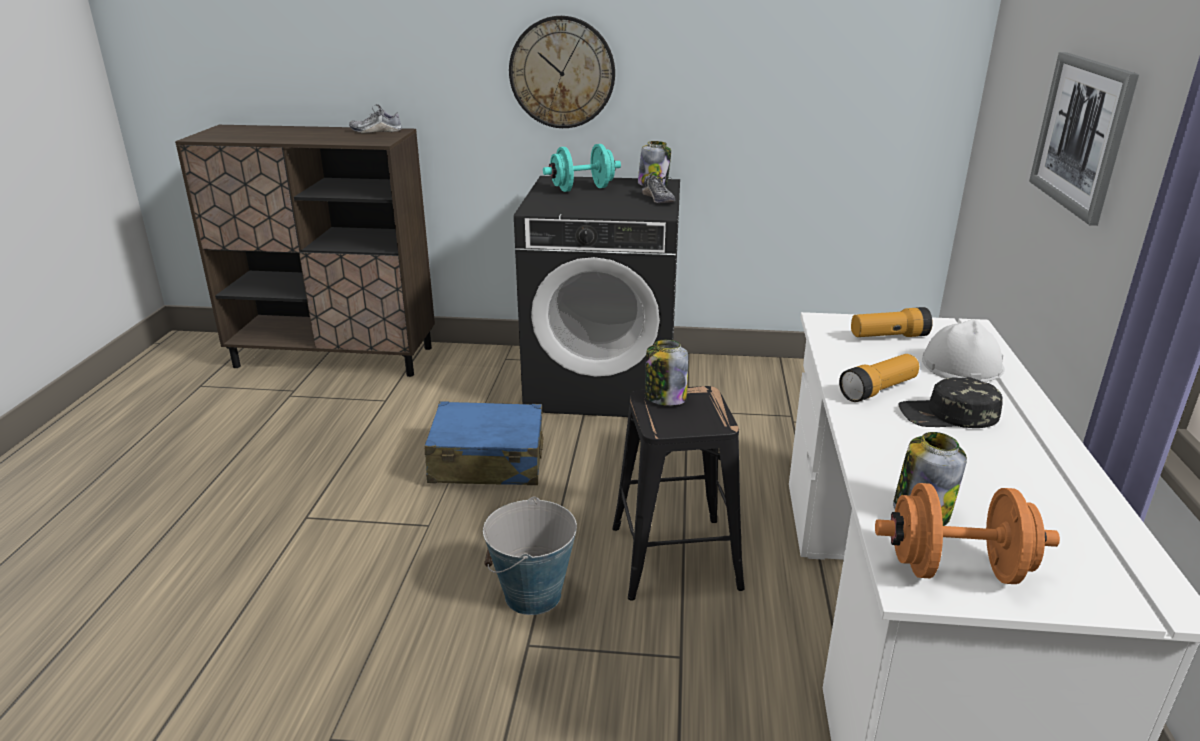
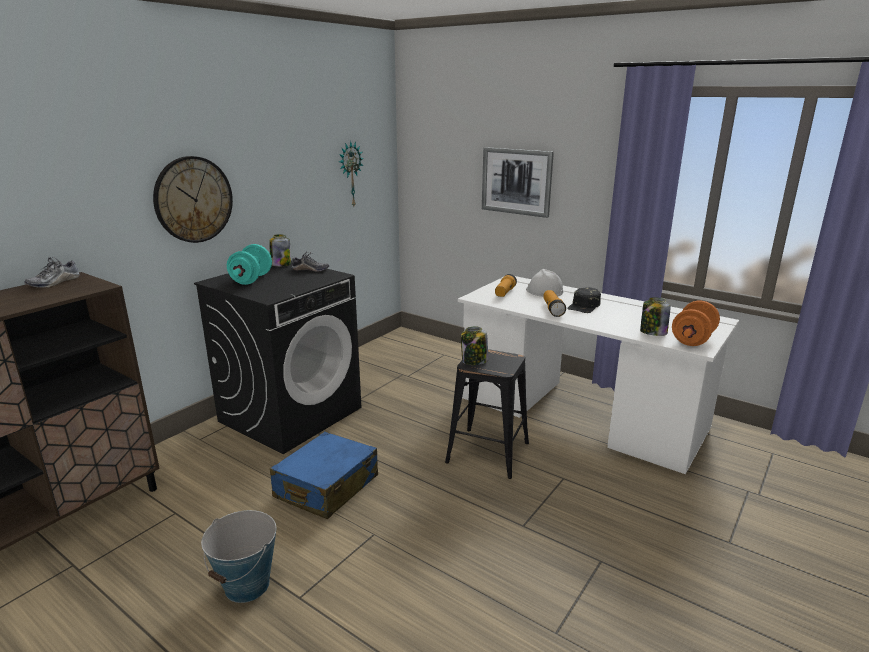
camera: 60 degrees left, 5 degrees down
bucket [483,497,577,615] -> bucket moved to [201,510,276,603]
none -> wall clock [339,141,364,206]

